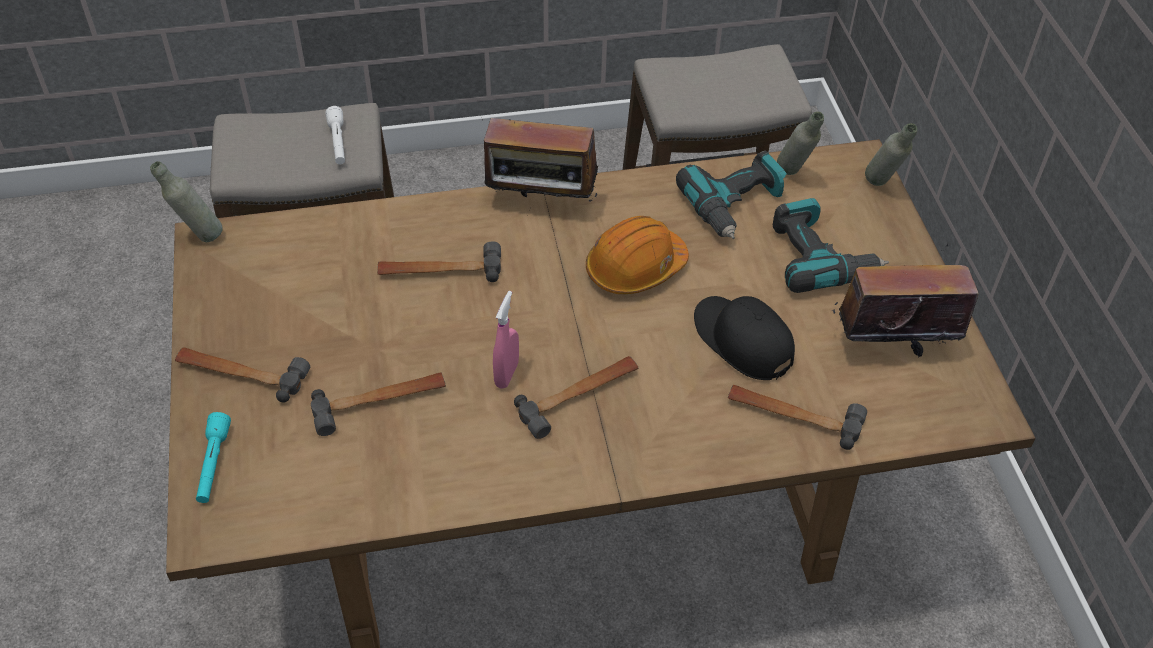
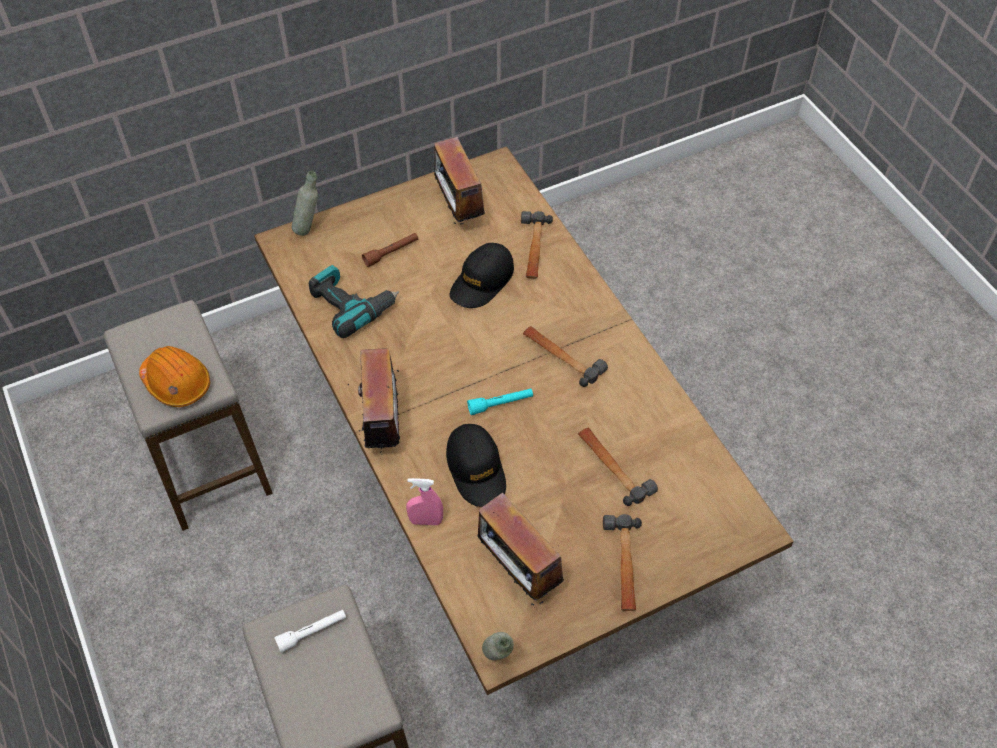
camera: 105 degrees left, 5 degrees up
turquoise flashlight [196,412,231,503] -> turquoise flashlight moved to [467,388,533,415]
hammer [377,241,501,282] -> black cap [446,424,506,507]
pink spray bottle [493,291,519,388] -> pink spray bottle moved to [406,478,443,525]
orange hard hat [586,216,689,294] -> orange hard hat moved to [139,346,210,407]
power drill [773,198,889,293] -> brown flashlight [362,233,418,267]
grey bottle [777,112,824,175] -> none
none -> radio [478,493,564,605]

